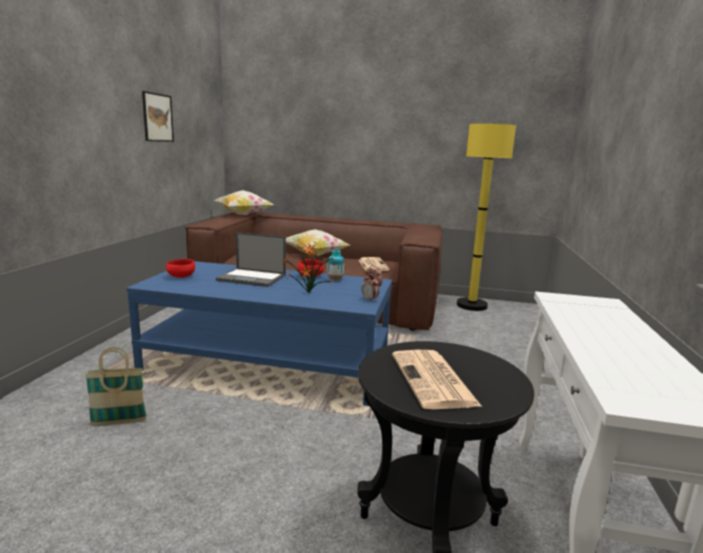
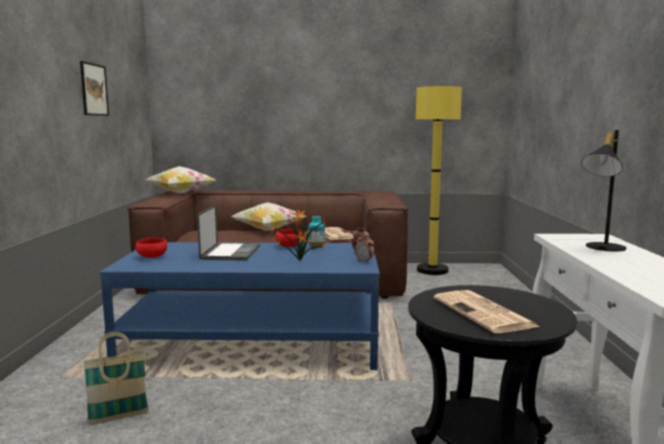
camera: 10 degrees left, 5 degrees down
laptop [216,232,286,287] -> laptop turned 90 degrees counterclockwise [197,205,260,261]
none -> black table lamp [581,130,626,251]

